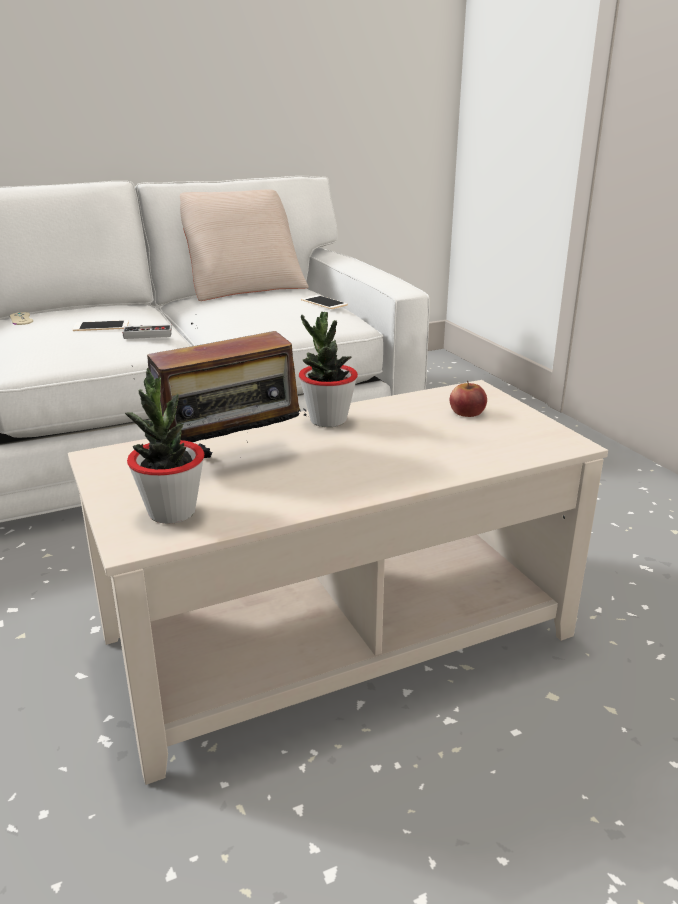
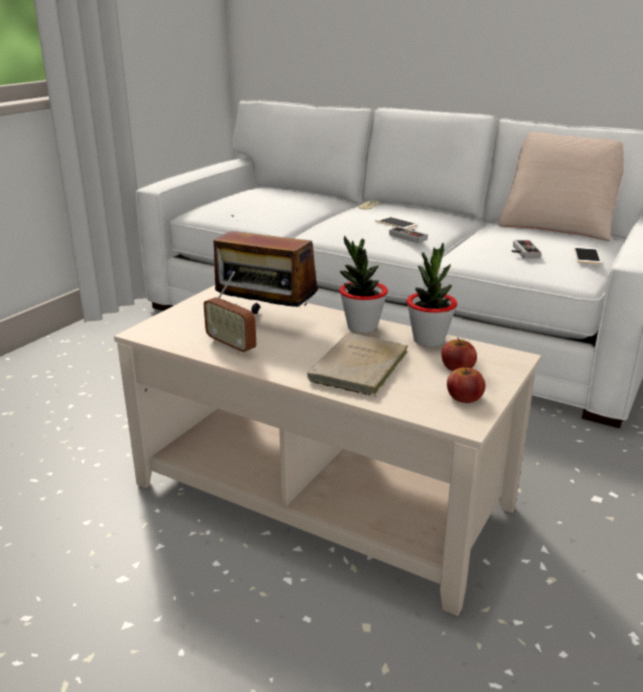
camera: 55 degrees right, 0 degrees up
potted plant [125,368,204,524] -> potted plant moved to [406,243,457,347]
none -> radio [204,271,256,355]
none -> beige book [307,333,408,397]
none -> apple [447,366,486,403]
none -> game controller [512,240,542,259]

